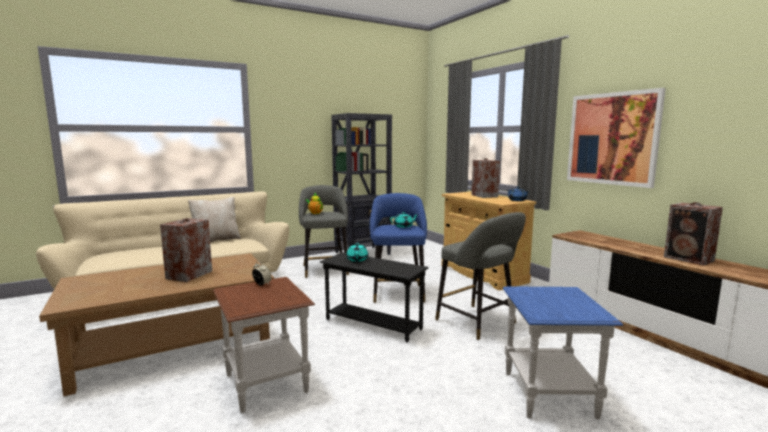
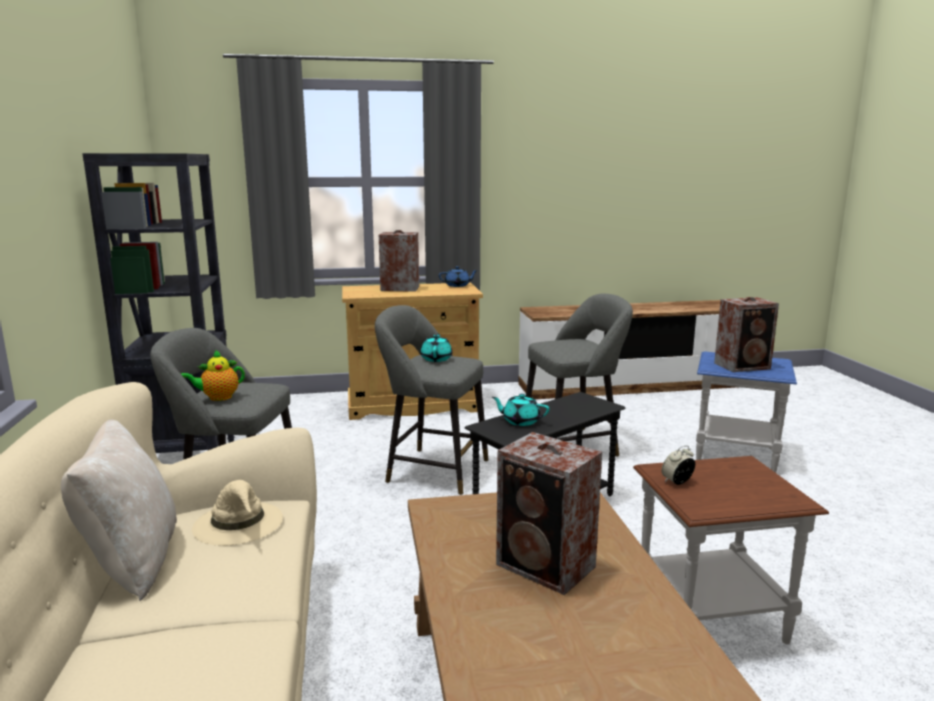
camera: 70 degrees left, 5 degrees up
blue stool [370,193,427,303] -> grey stool [375,305,488,495]
picture [567,88,666,188] -> none
speaker [664,202,723,266] -> speaker moved to [714,297,779,372]
none -> beige hat [192,480,283,546]

